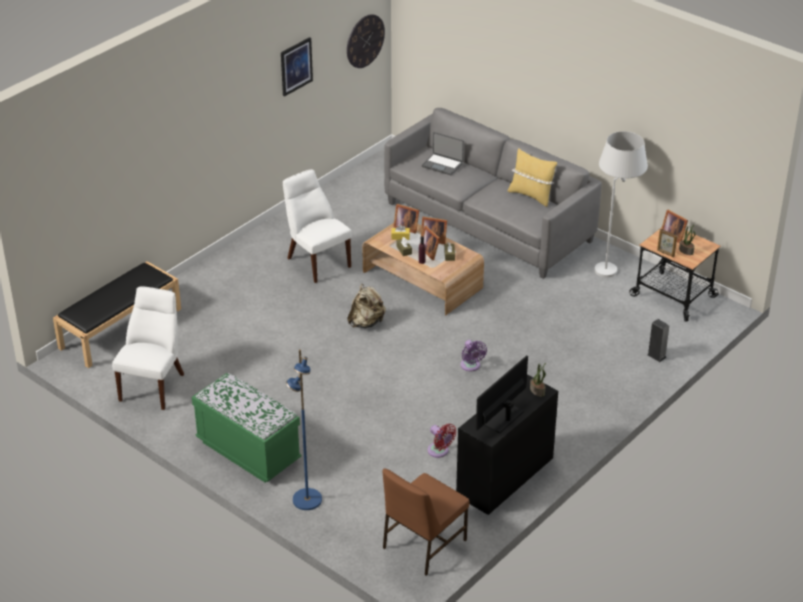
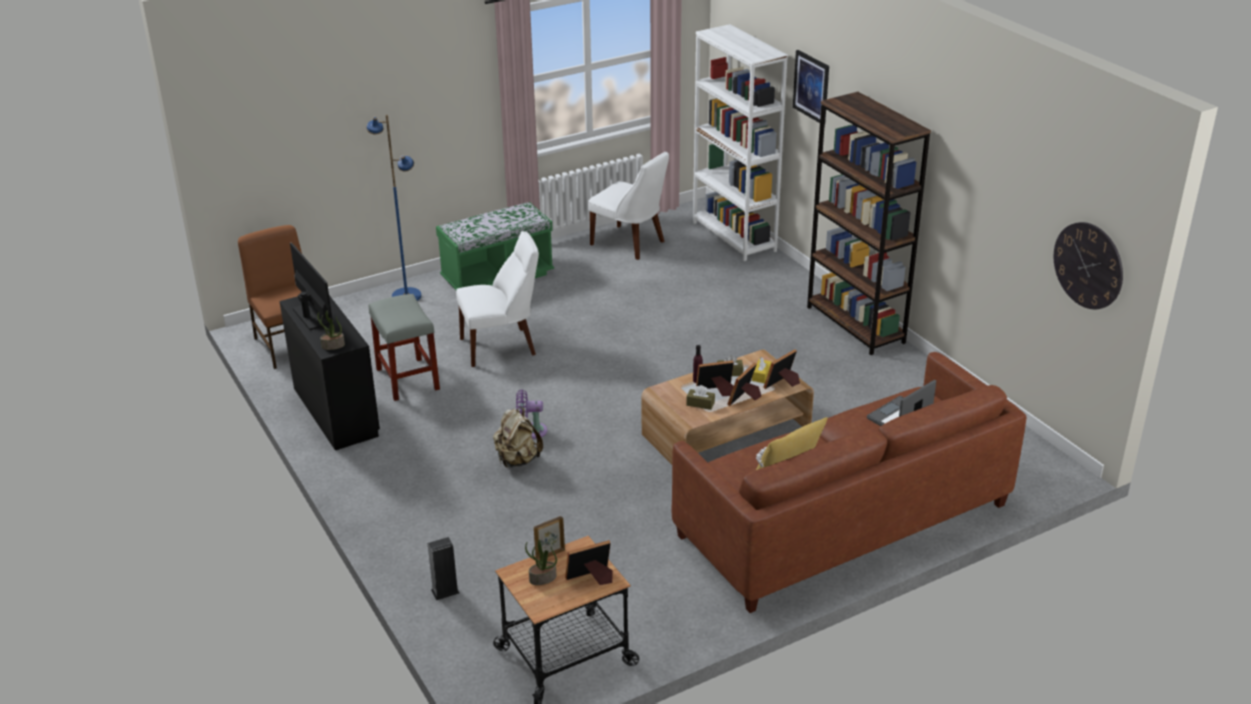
camera: 110 degrees right, 5 degrees down
black bench [53,261,181,368] -> white bookcase [693,24,788,261]
picture [281,37,313,97] -> picture moved to [793,50,829,123]
white chair [283,169,352,283] -> white chair moved to [456,231,539,367]
beige backpack [347,284,386,328] -> beige backpack moved to [493,407,543,468]
grey sofa [384,108,602,279] -> brown sofa [672,352,1026,613]
red fan [428,423,456,458] -> grey stool [369,294,440,401]
white floor lamp [594,131,648,278] -> none
none -> brown bookcase [807,92,931,355]

